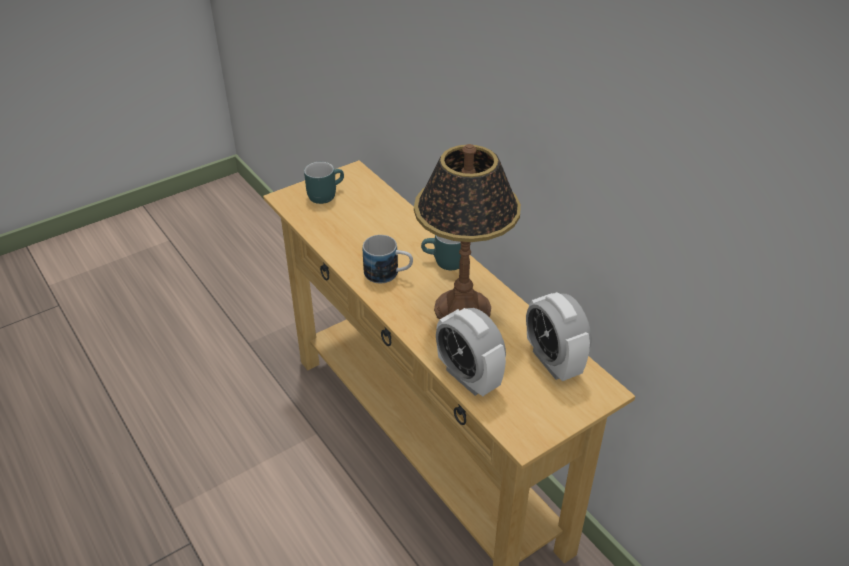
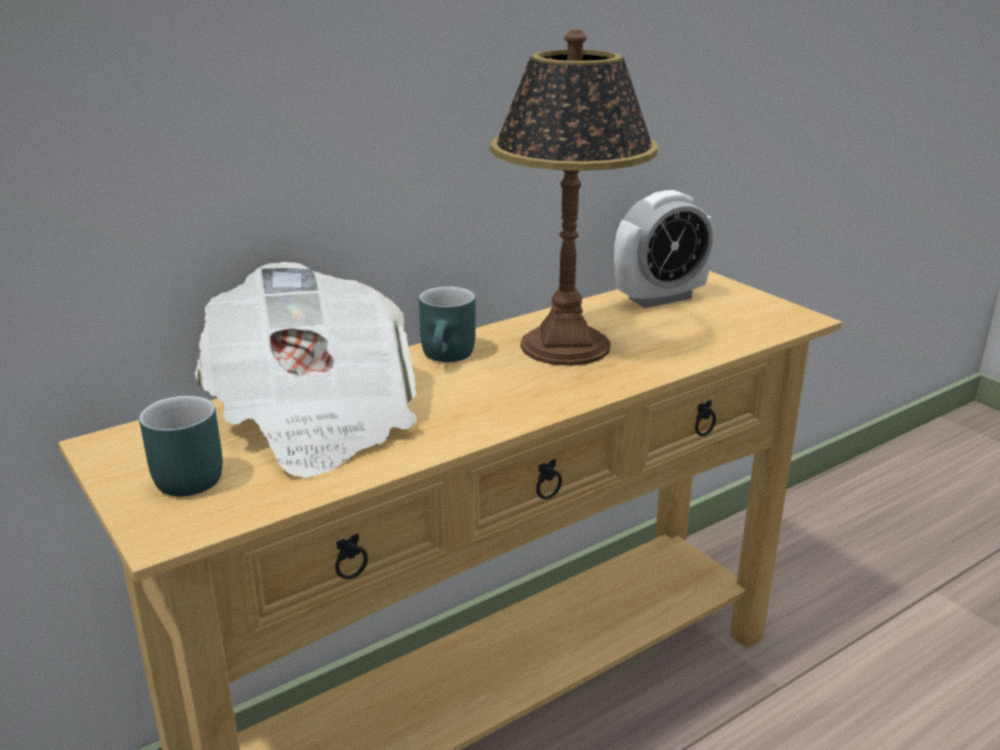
camera: 90 degrees left, 15 degrees down
mug [363,235,413,283] -> none
alarm clock [436,308,506,396] -> none
none -> newspaper [194,262,417,478]

